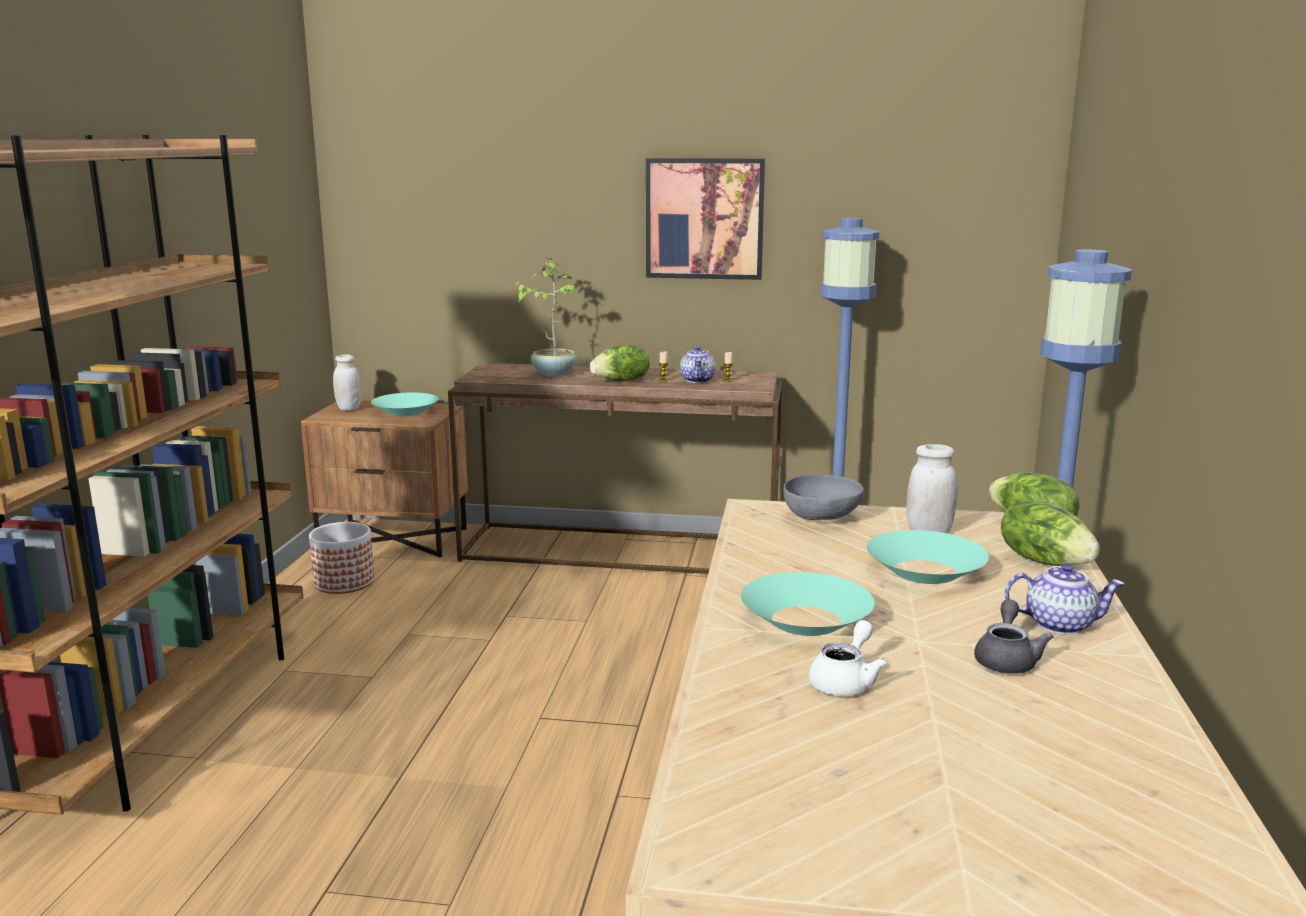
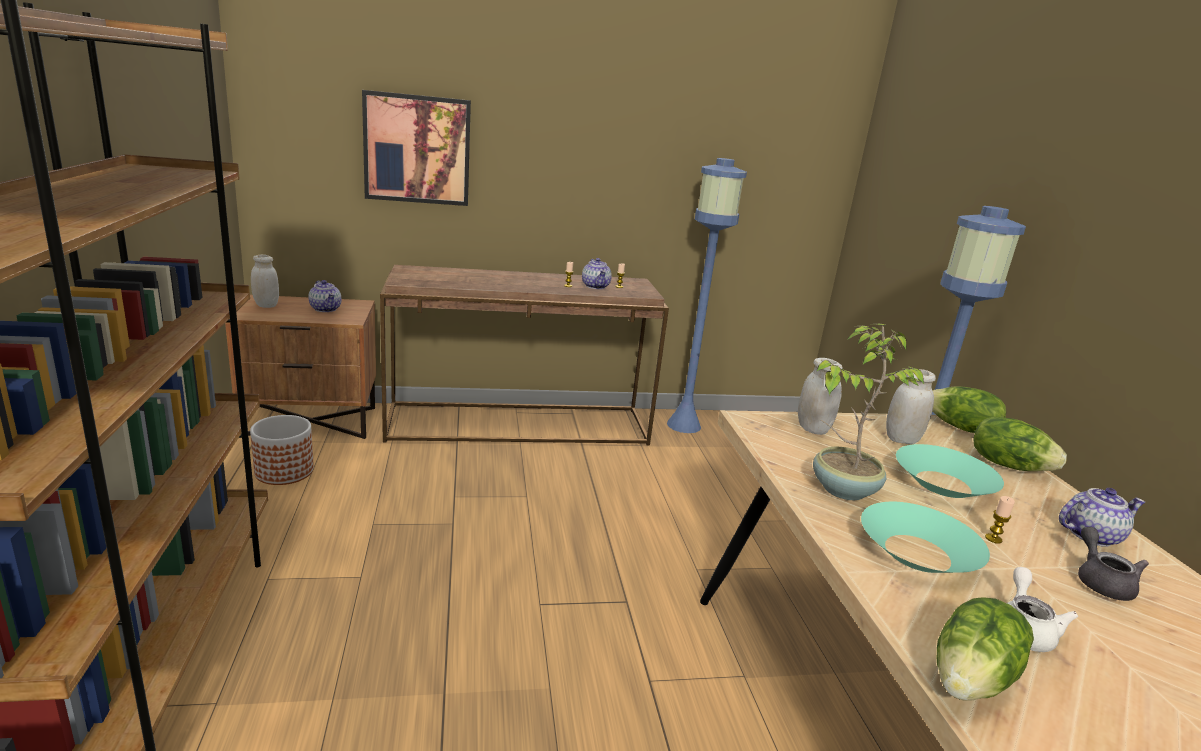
camera: 20 degrees left, 5 degrees up
turquoise bowl [371,393,439,417] -> teapot [308,280,342,312]
potted plant [512,258,577,376] -> potted plant moved to [813,324,924,500]
lettuce [590,345,650,381] -> lettuce moved to [937,597,1034,701]
picture [646,158,765,280] -> picture moved to [362,90,471,206]
grey bowl [783,474,864,520] -> white jar [798,358,843,435]
none -> candle [985,496,1015,544]

